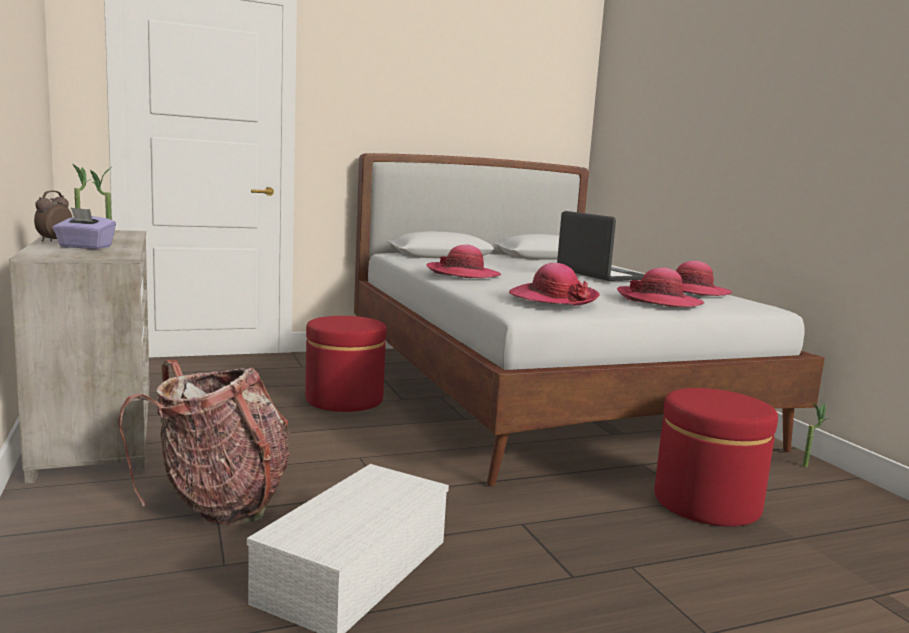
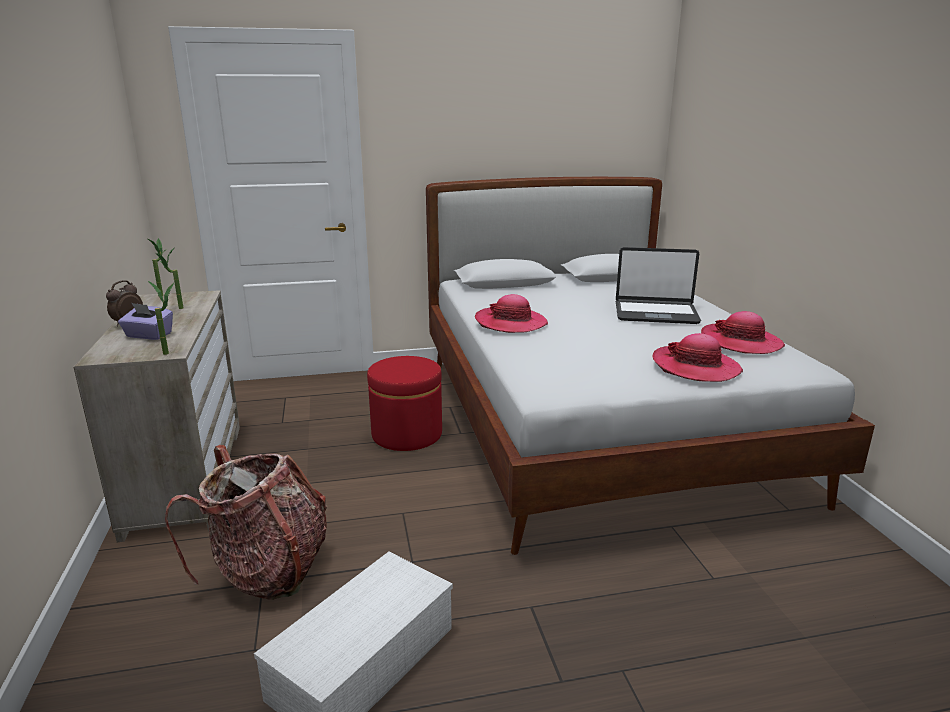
camera: 10 degrees right, 10 degrees up
hat [509,263,600,306] -> none
laptop [557,211,645,281] -> laptop turned 120 degrees clockwise [616,247,701,324]
red ottoman [654,388,778,527] -> none
potted plant [803,402,830,467] -> potted plant moved to [148,281,174,355]

